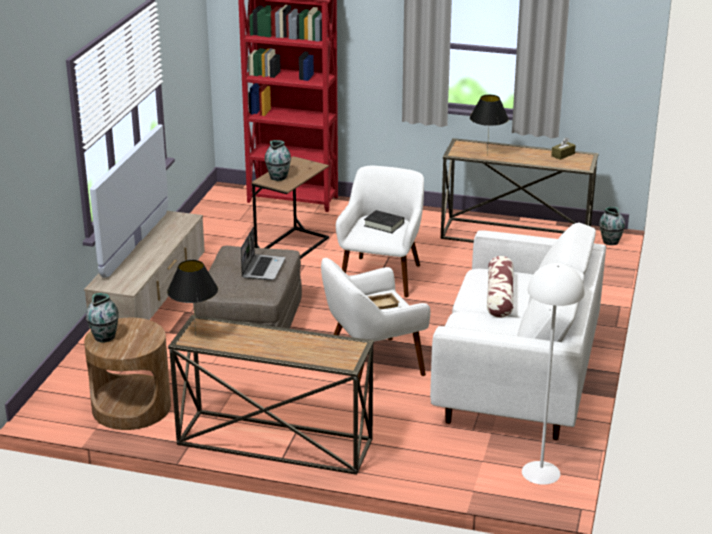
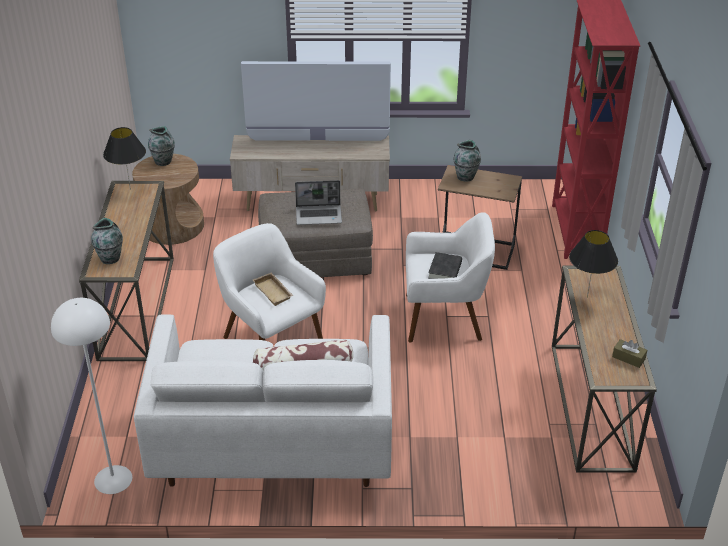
camera: 75 degrees right, 10 degrees up
vase [599,207,625,245] -> vase moved to [91,218,123,264]

